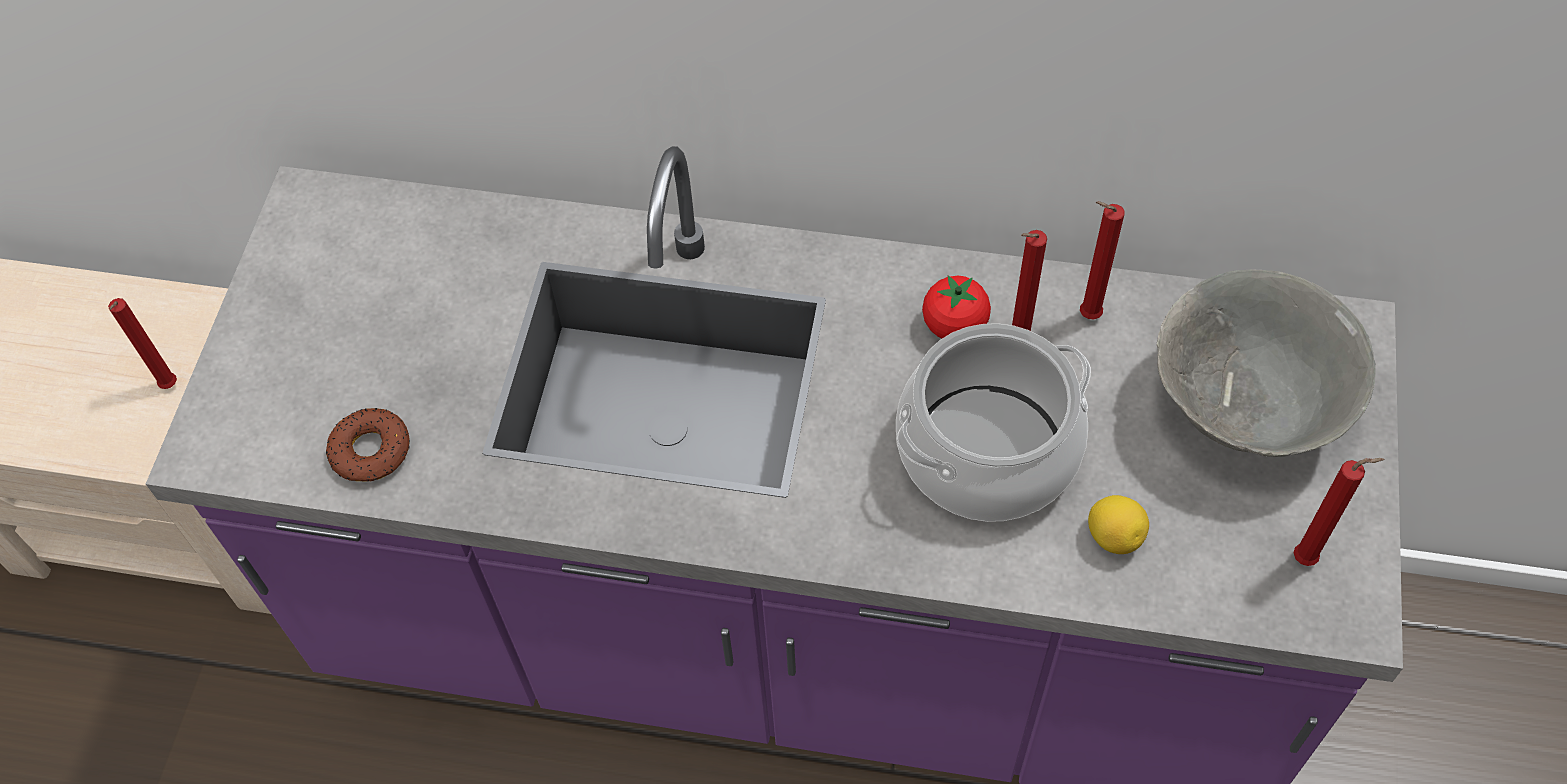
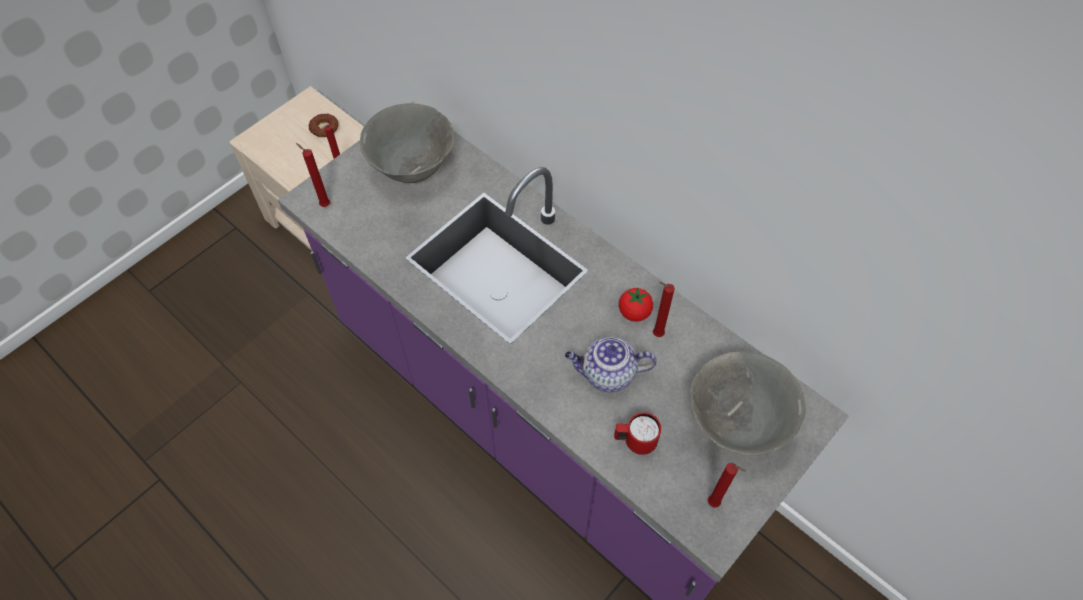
camera: 30 degrees right, 0 degrees up
donut [326,408,410,482] -> donut moved to [309,114,338,137]
cooking pot [896,323,1091,522] -> teapot [565,336,657,392]
red candle [1080,201,1125,319] -> red candle moved to [296,143,330,207]
lemon [1088,495,1149,554] -> red mug [614,412,661,455]
none -> grey bowl [360,103,454,183]

